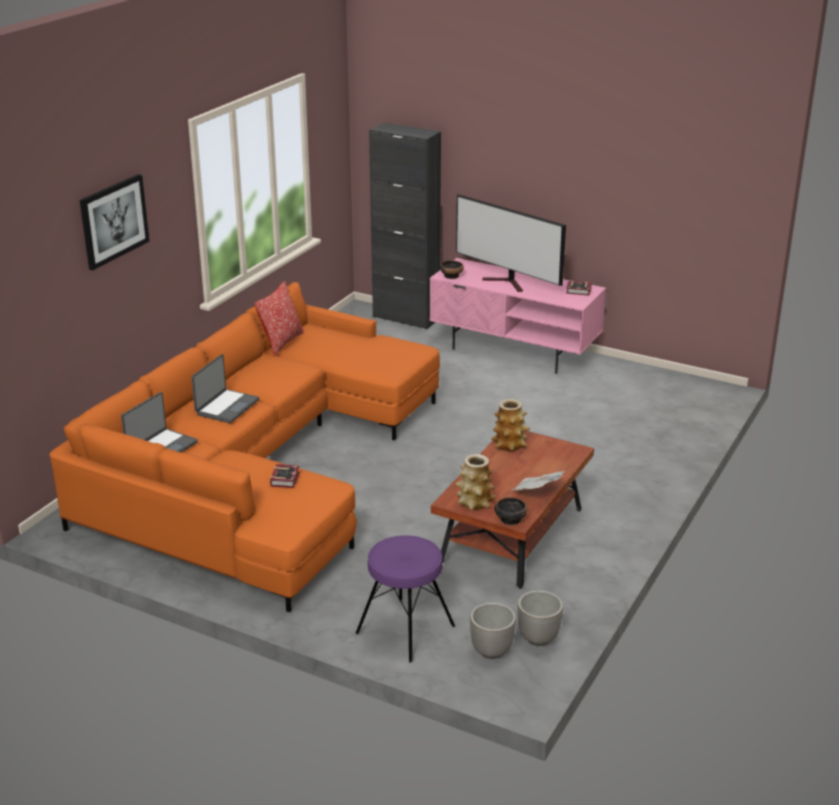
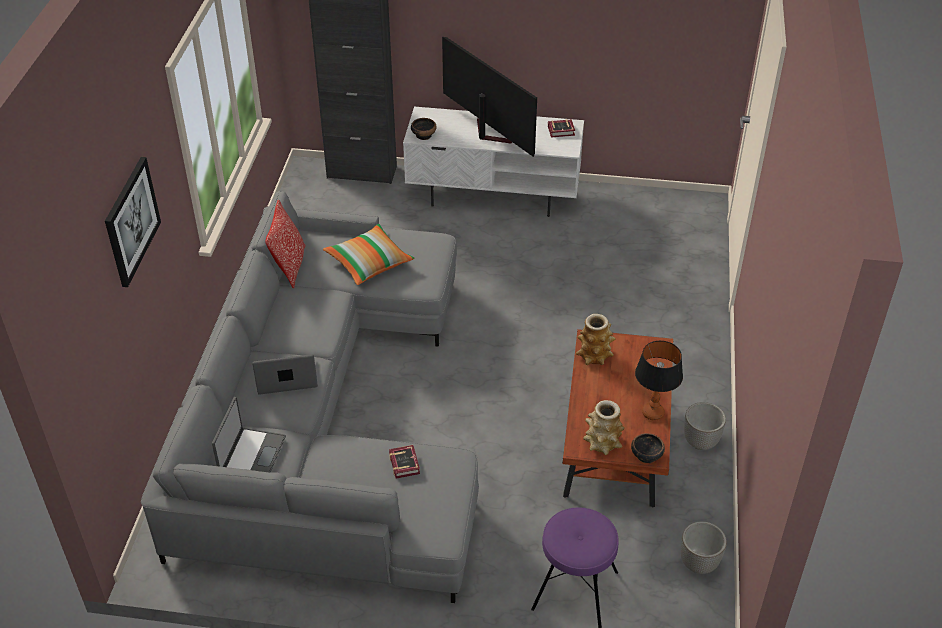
camera: 20 degrees left, 15 degrees up
orange sofa [50,282,440,612] -> grey sofa [141,191,479,603]
laptop [191,354,259,423] -> laptop turned 105 degrees counterclockwise [252,354,318,395]
pink tv stand [430,258,606,374] -> white tv stand [403,107,584,217]
television [456,194,566,292] -> television turned 150 degrees counterclockwise [442,37,537,157]
planter [470,603,516,659] -> planter moved to [684,402,726,450]
newspaper [512,471,566,490] -> table lamp [635,341,683,421]
none -> pillow [323,224,415,285]

